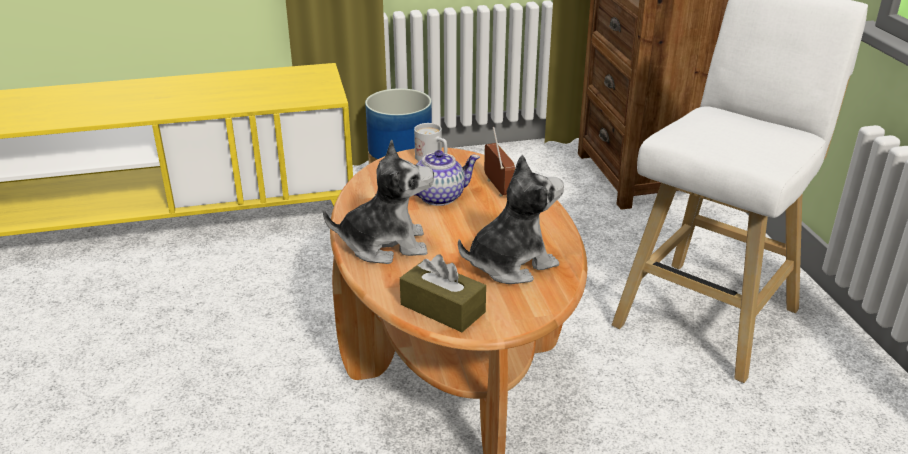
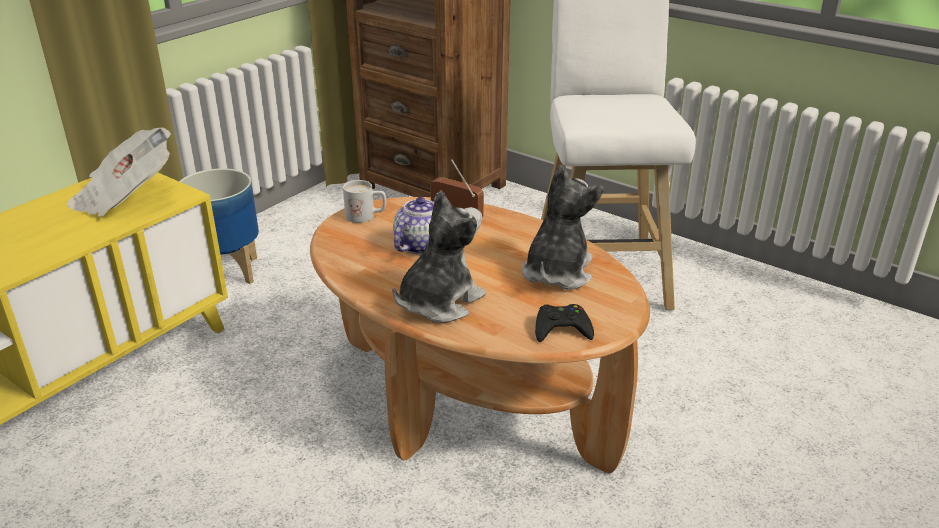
camera: 40 degrees left, 0 degrees up
brown tissue box [400,255,486,332] -> black game controller [535,304,594,342]
none -> newspaper [67,127,171,217]

